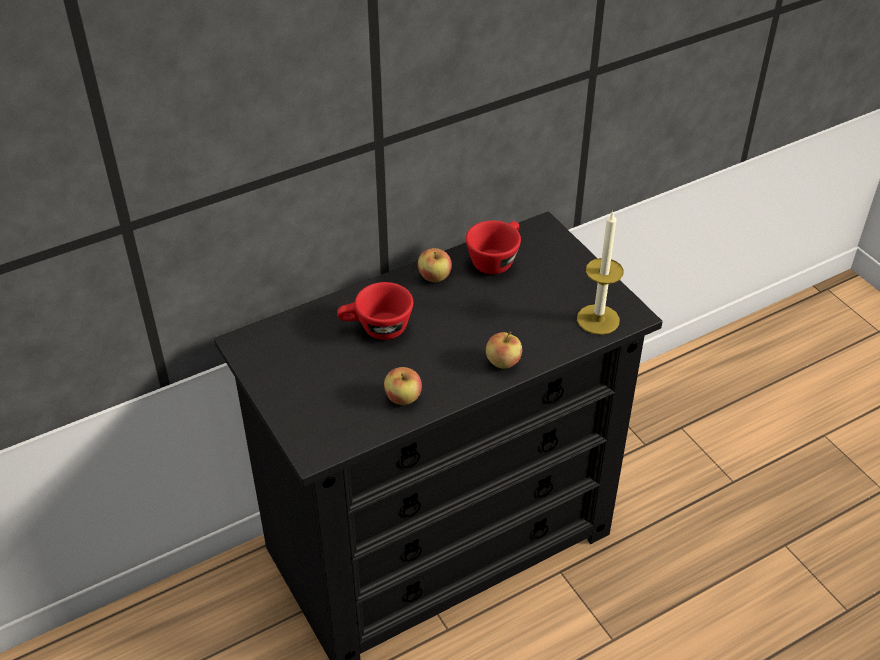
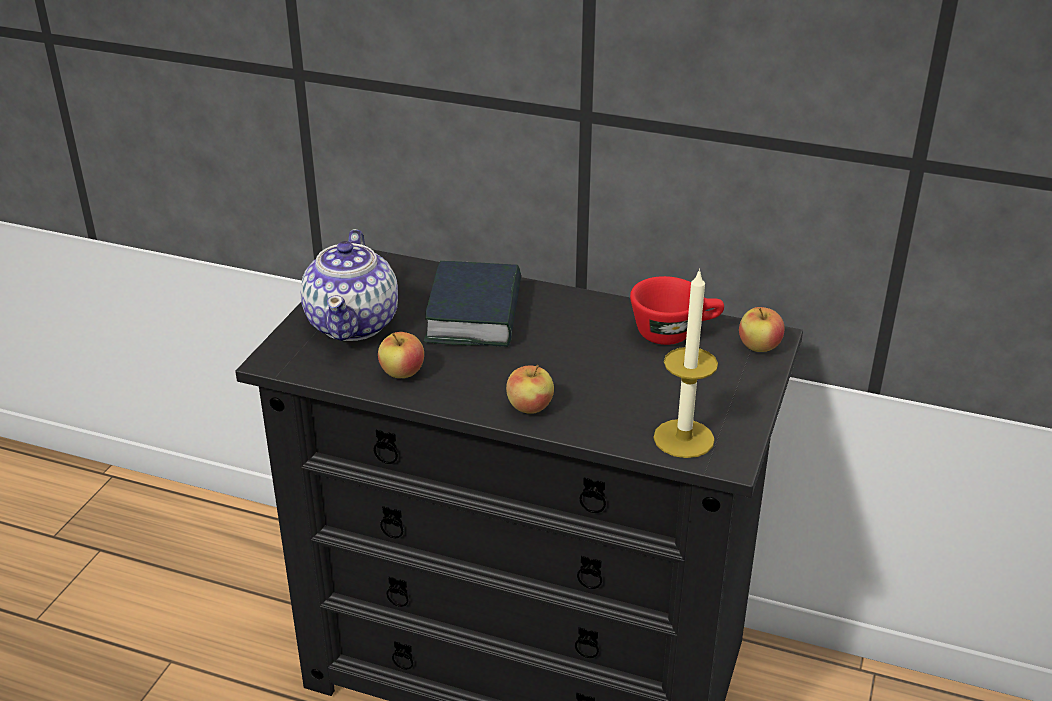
camera: 50 degrees right, 10 degrees down
red cup [337,282,413,340] -> book [424,261,521,347]
apple [418,248,452,282] -> apple moved to [739,307,784,352]
none -> teapot [301,229,398,341]

